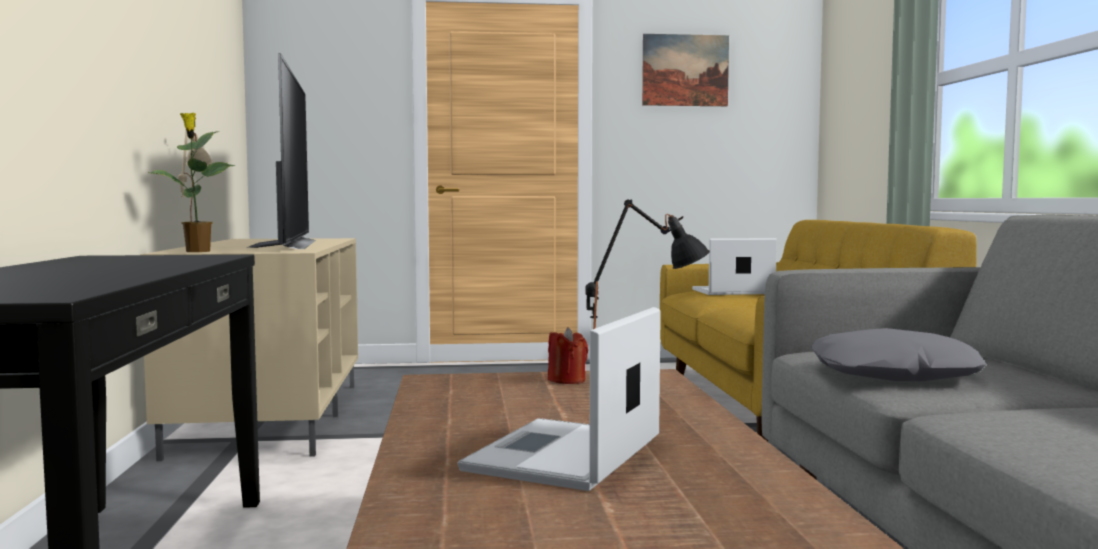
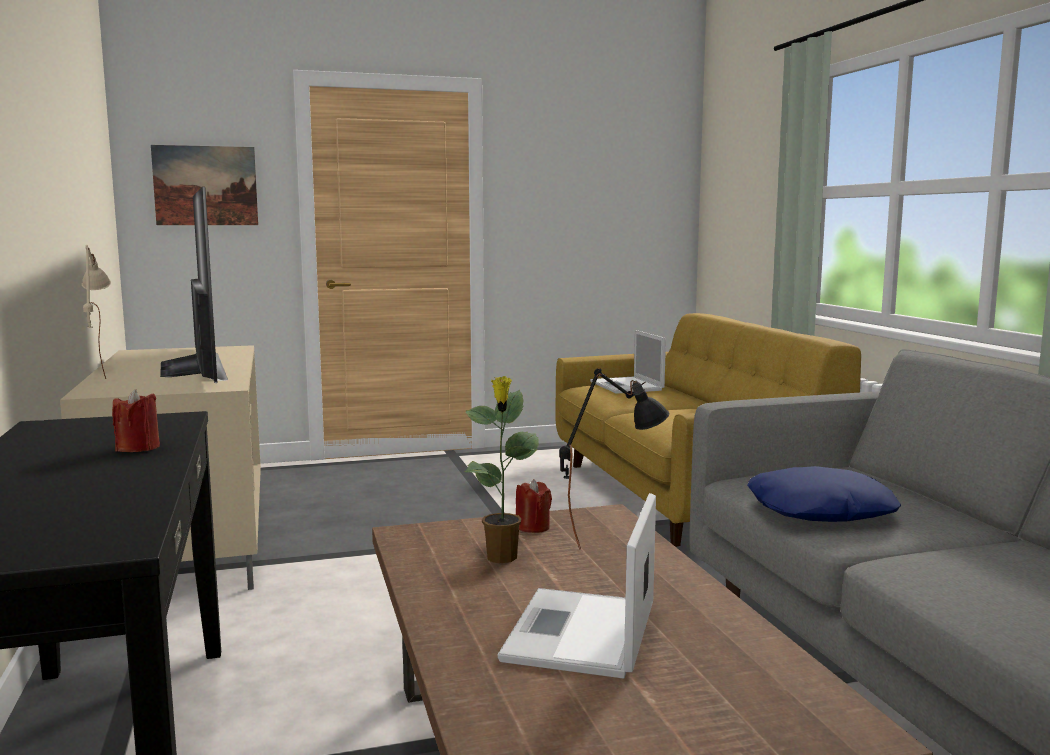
camera: 10 degrees left, 5 degrees up
potted plant [148,113,235,252] -> potted plant moved to [465,376,539,563]
picture [642,34,729,106] -> picture moved to [151,145,258,225]
laptop [692,238,777,295] -> laptop turned 90 degrees counterclockwise [590,330,666,394]
grey pillow [811,328,986,381] -> blue pillow [747,466,901,522]
none -> red candle [112,389,160,452]

